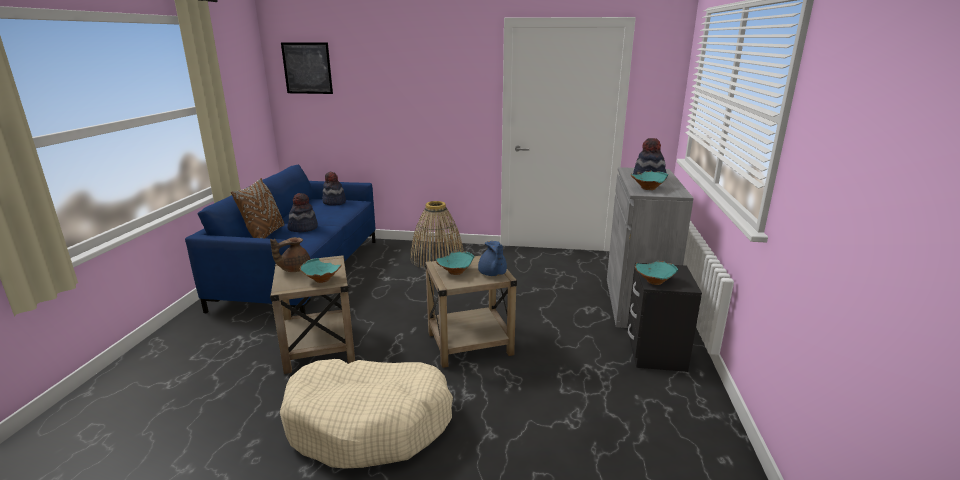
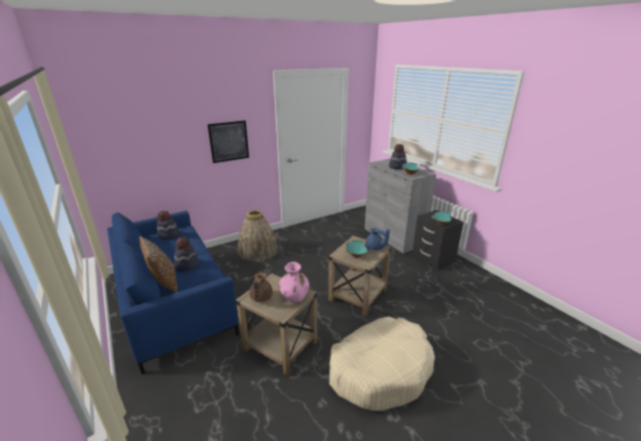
camera: 40 degrees left, 5 degrees up
picture [281,42,333,94] -> picture moved to [208,121,249,163]
turquoise bowl [299,258,342,283] -> pink vase [279,262,309,303]

